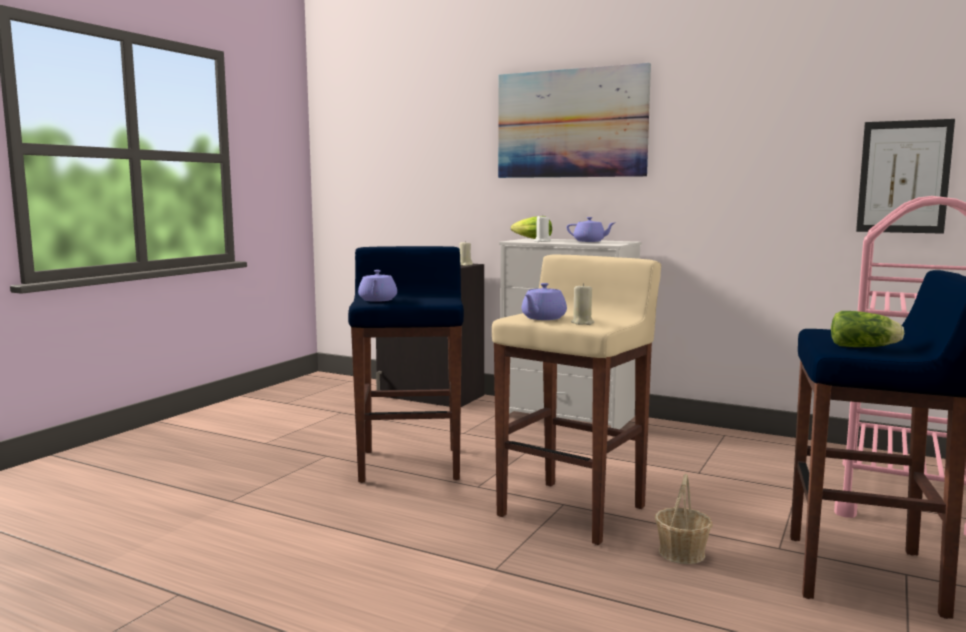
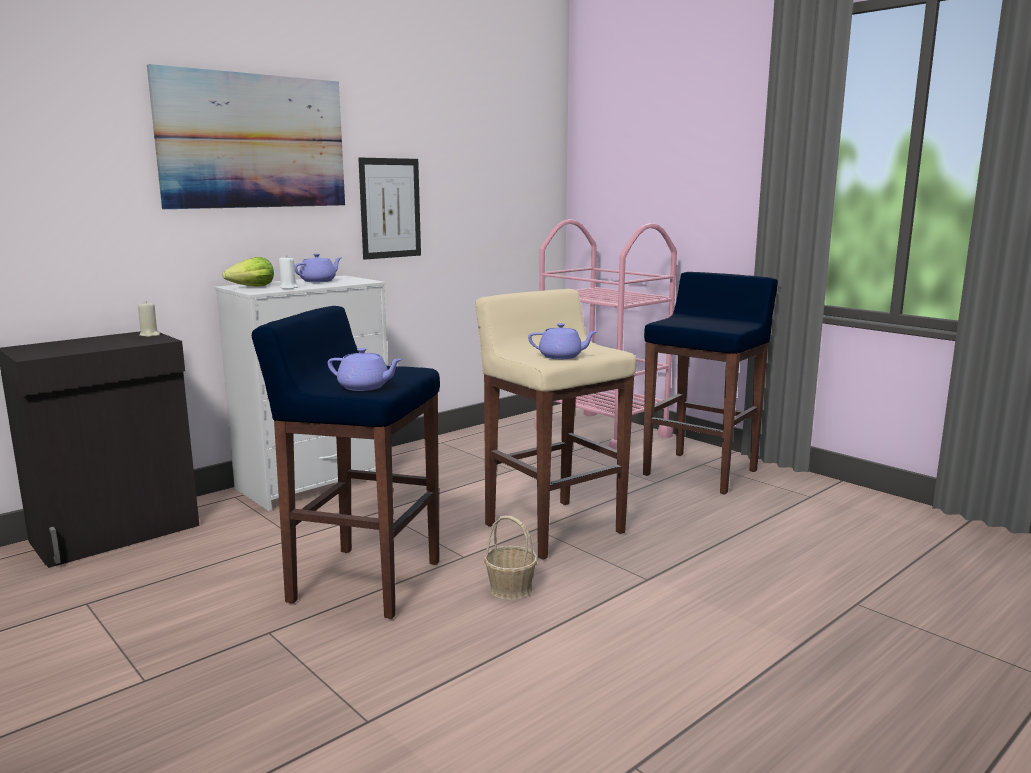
camera: 70 degrees left, 5 degrees up
purple teapot [522,283,567,320] -> purple teapot turned 45 degrees counterclockwise [528,323,598,359]
beige candle [571,283,594,325] -> none
basket [655,474,713,564] -> basket moved to [484,516,538,600]
lettuce [831,311,904,347] -> none
picture [856,119,955,234] -> picture moved to [358,158,421,260]

